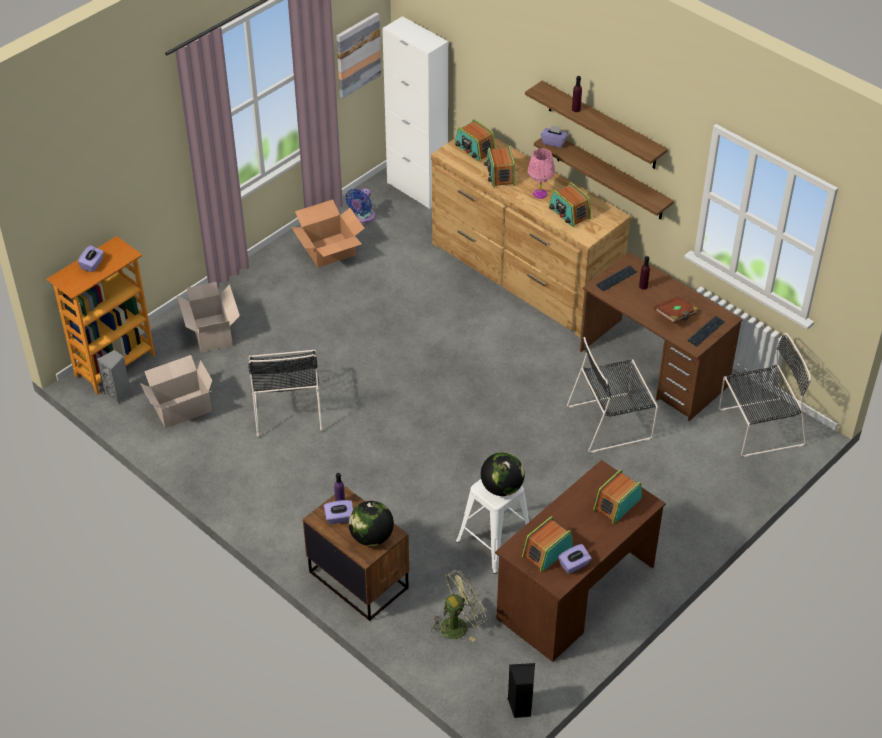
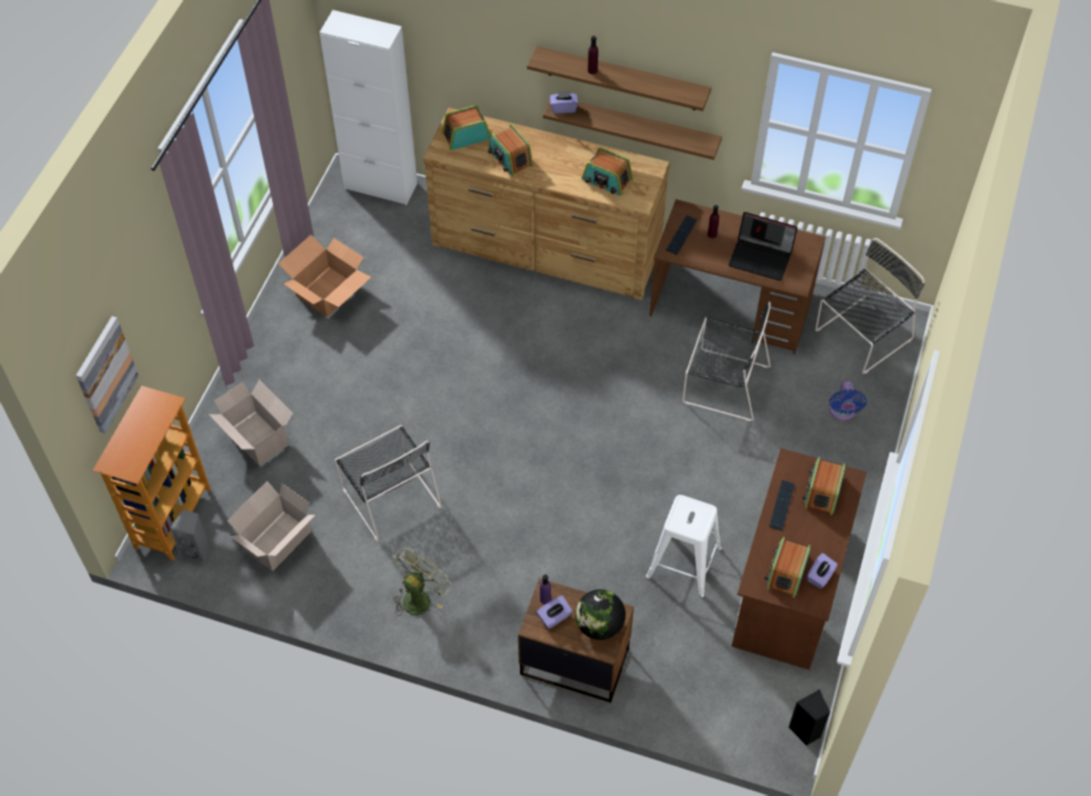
camera: 25 degrees left, 10 degrees up
purple tissue box [78,245,104,272] -> none
picture [336,12,381,98] -> picture moved to [76,316,139,433]
blue fan [345,188,375,223] -> blue fan moved to [829,381,867,421]
green fan [431,570,487,642] -> green fan moved to [393,548,451,616]
radio [454,119,496,162] -> radio turned 135 degrees clockwise [442,105,491,151]
globe [481,452,525,496] -> none
pink table lamp [528,148,555,199] -> none
black chair [567,337,658,453] -> black chair turned 120 degrees counterclockwise [682,301,771,422]
brown book [653,296,698,324] -> laptop [728,212,798,281]
keyboard [688,316,725,346] -> keyboard moved to [769,480,795,530]

